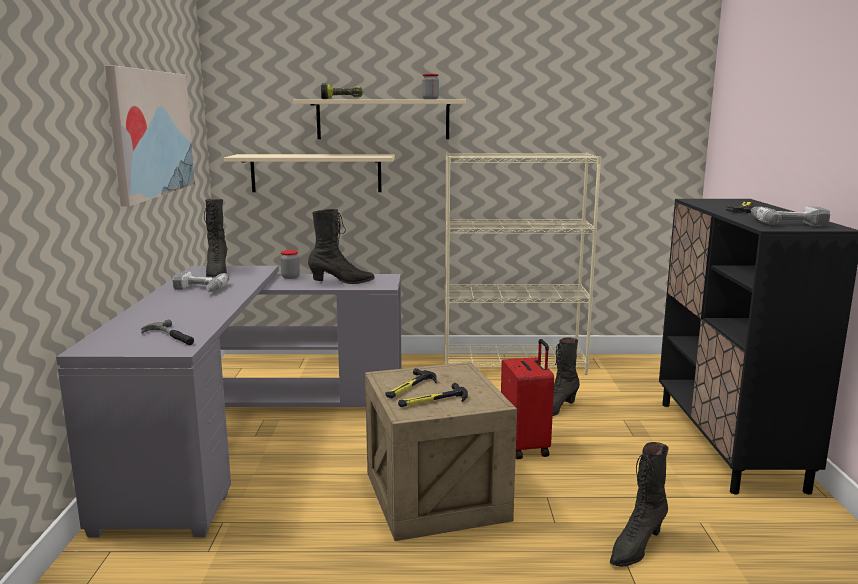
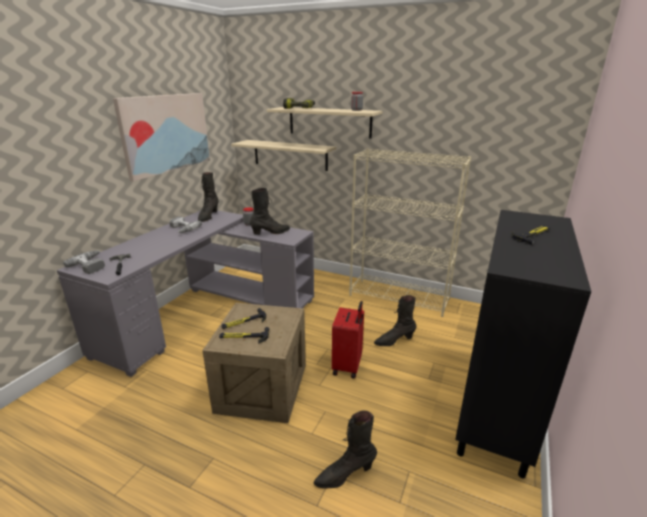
camera: 25 degrees right, 10 degrees up
black boot [308,209,375,284] -> black boot turned 45 degrees counterclockwise [250,188,290,235]
power drill [751,206,830,227] -> power drill moved to [63,250,105,274]

